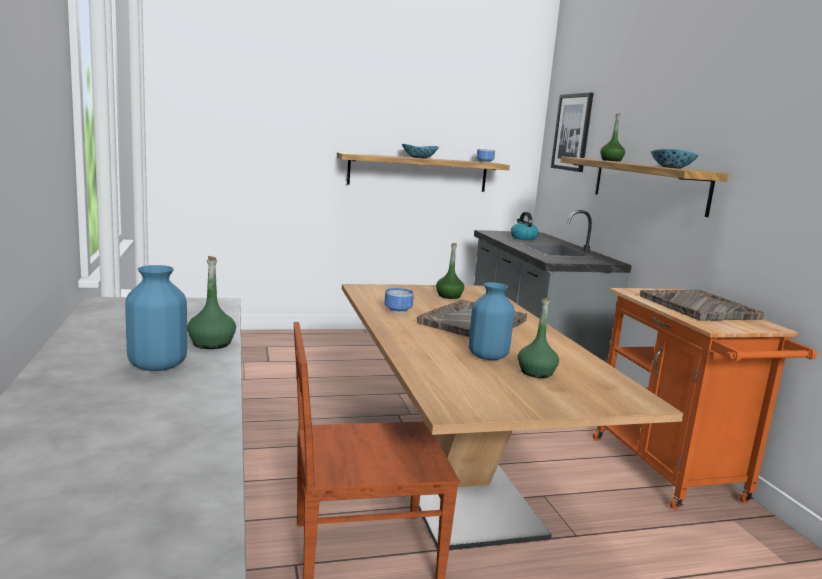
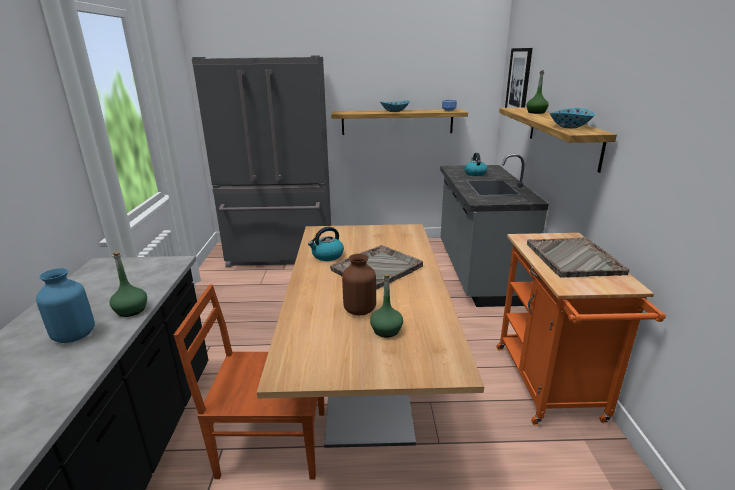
camera: 15 degrees right, 10 degrees up
bowl [384,288,414,313] -> kettle [308,227,344,261]
green bottle [436,243,464,299] -> none
blue vase [469,282,514,360] -> brown vase [342,254,376,315]
none -> grey fridge [192,55,331,268]

